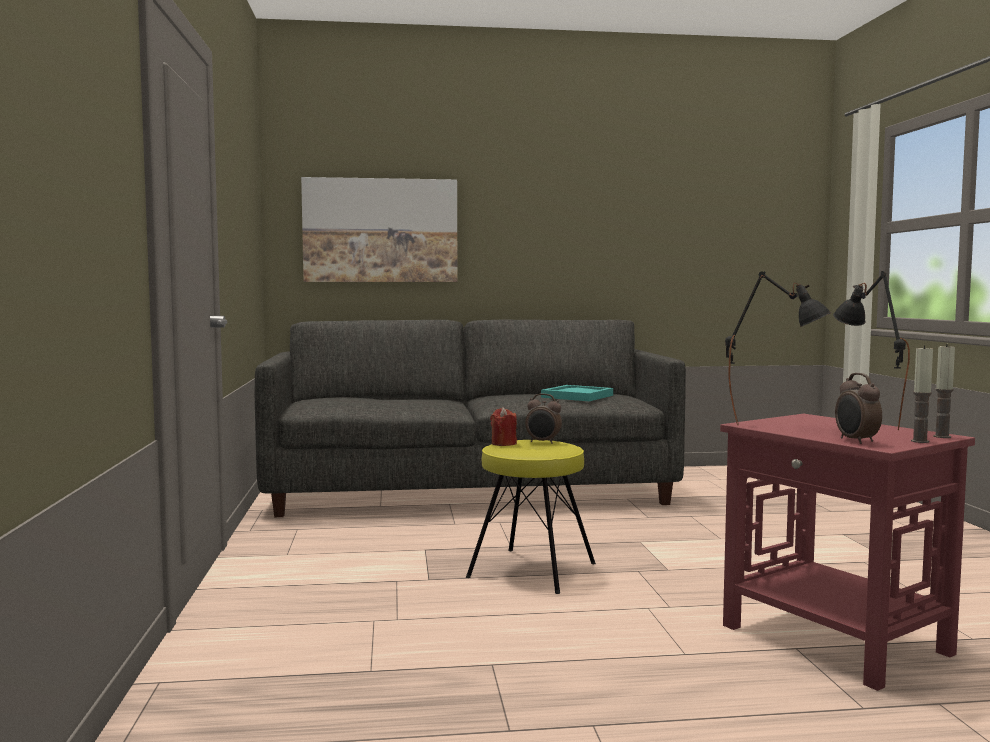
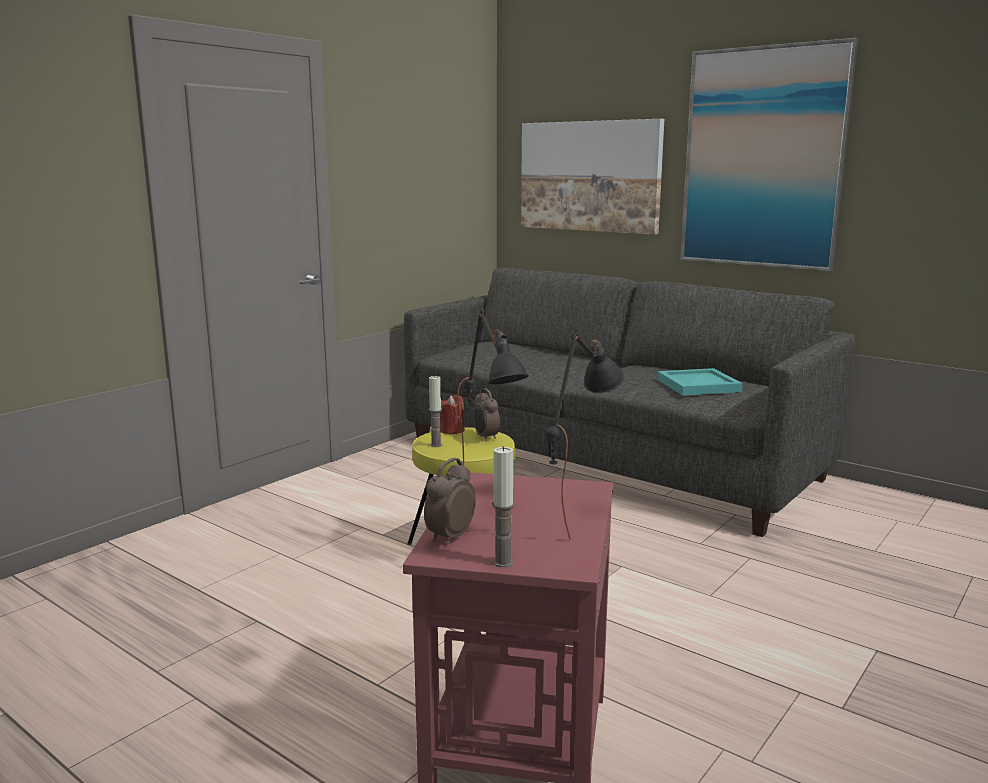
camera: 45 degrees right, 10 degrees up
candle [933,344,955,438] -> candle moved to [429,375,442,447]
none -> picture [680,38,858,271]

